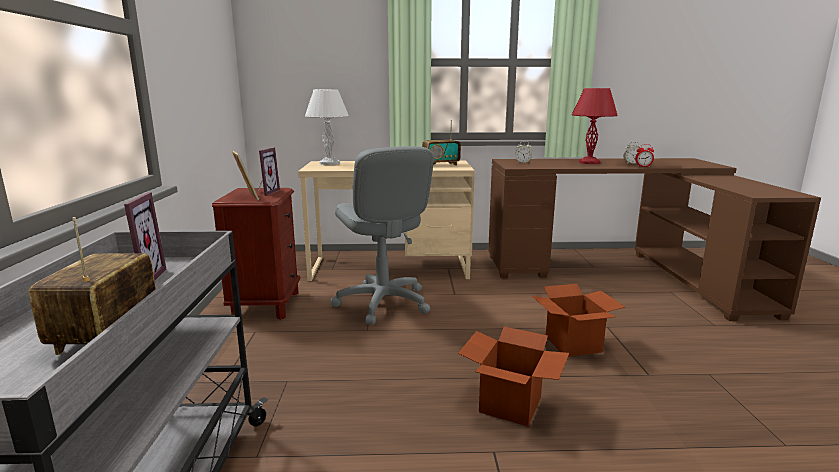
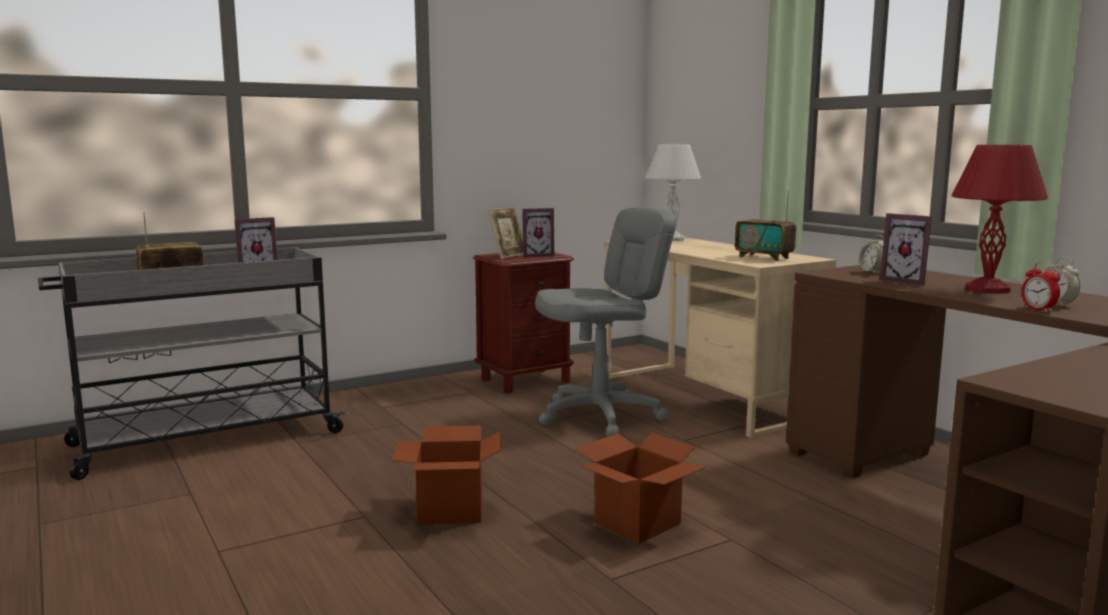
camera: 60 degrees right, 5 degrees down
grey office chair [331,146,434,325] -> grey office chair turned 150 degrees counterclockwise [535,207,677,437]
none -> picture frame [880,213,932,286]

